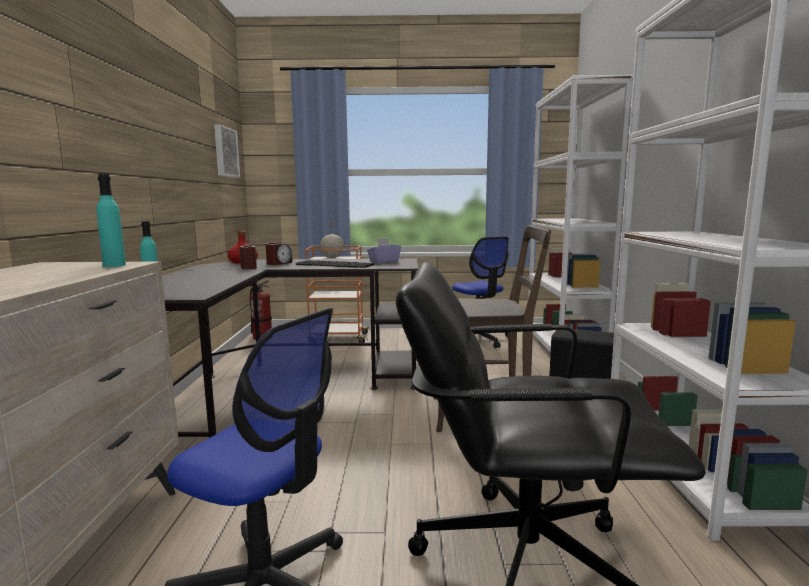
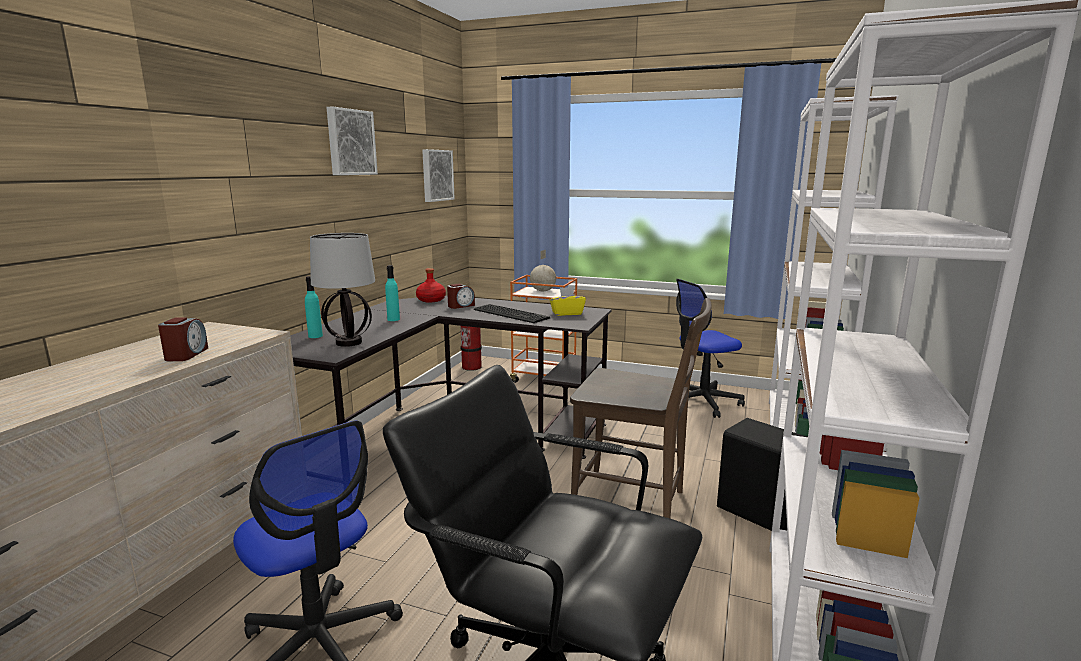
camera: 20 degrees right, 5 degrees up
turquoise bottle [97,174,126,267] -> turquoise bottle moved to [385,265,400,321]
alarm clock [240,245,257,269] -> alarm clock moved to [158,317,208,361]
purple tissue box [367,238,401,263] -> yellow tissue box [549,287,586,316]
office chair [452,237,509,348] -> office chair turned 75 degrees clockwise [676,279,745,418]
none -> table lamp [310,233,375,347]
none -> picture [326,106,378,175]

